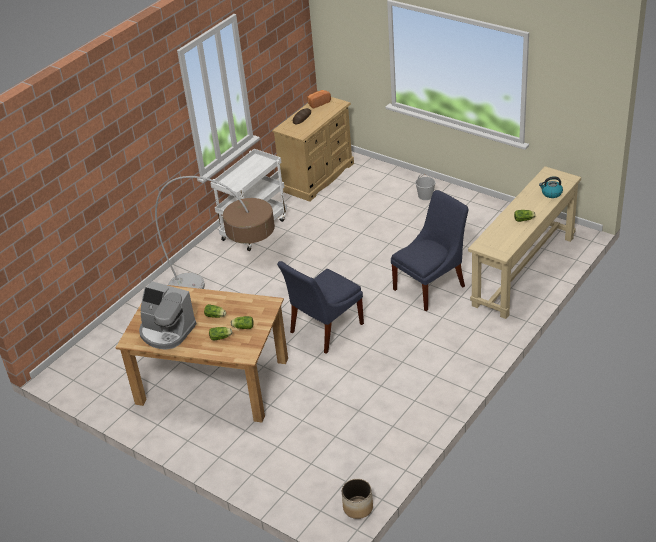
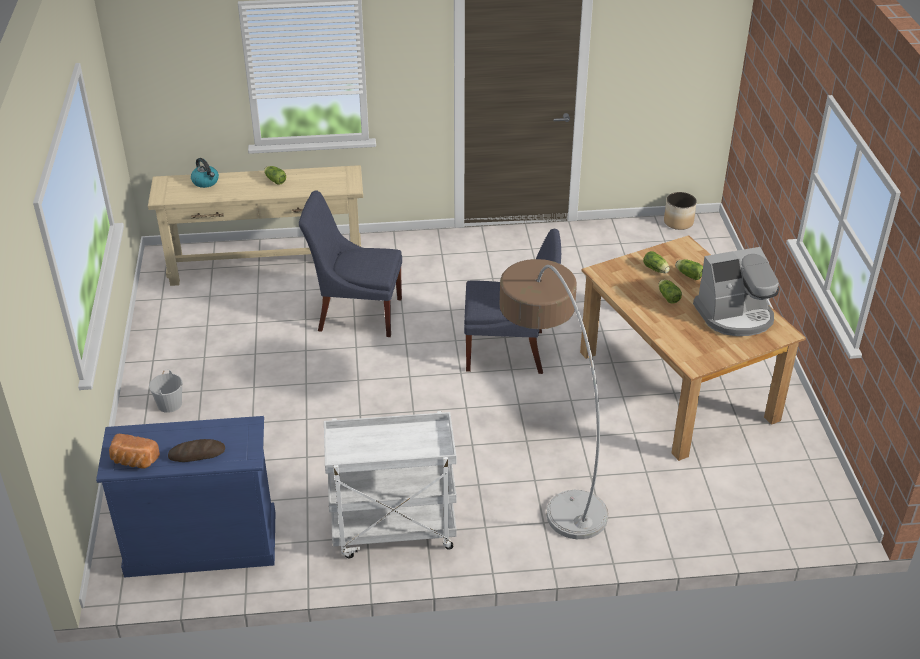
camera: 135 degrees left, 0 degrees up
coffee machine [139,281,196,350] -> coffee machine turned 90 degrees clockwise [693,247,779,336]
beige dresser [272,97,354,202] -> blue dresser [96,416,275,577]

